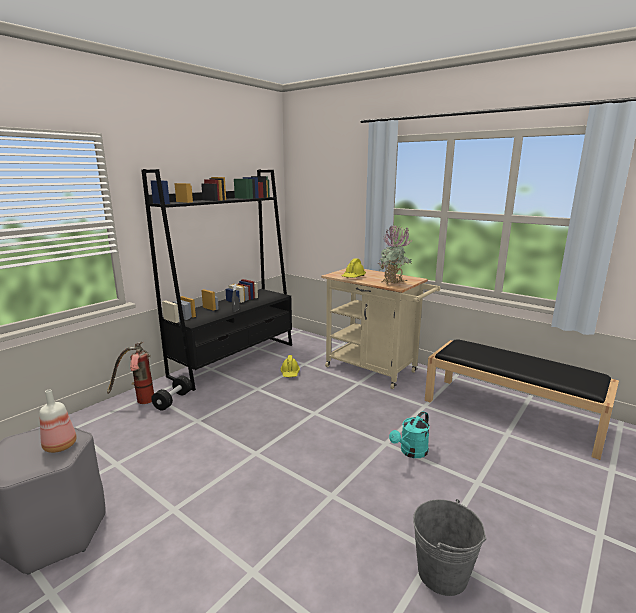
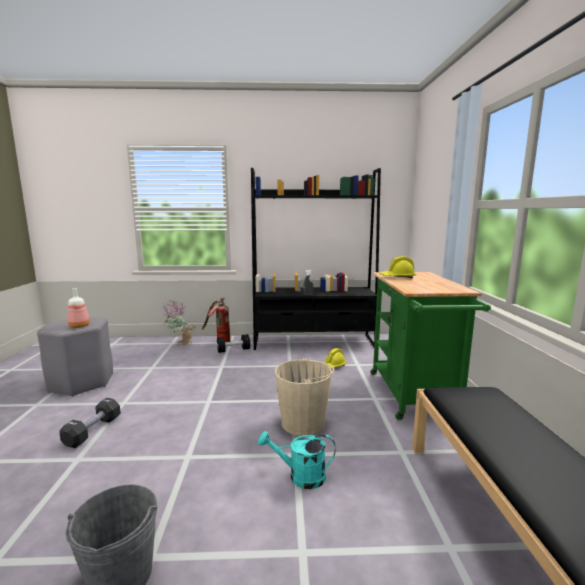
camera: 50 degrees right, 5 degrees down
beige cart [321,268,440,389] -> green cart [370,272,491,420]
potted plant [378,224,412,284] -> potted plant moved to [163,300,195,345]
none -> black dumbbell [59,398,121,448]
none -> beige bucket [275,357,334,436]

